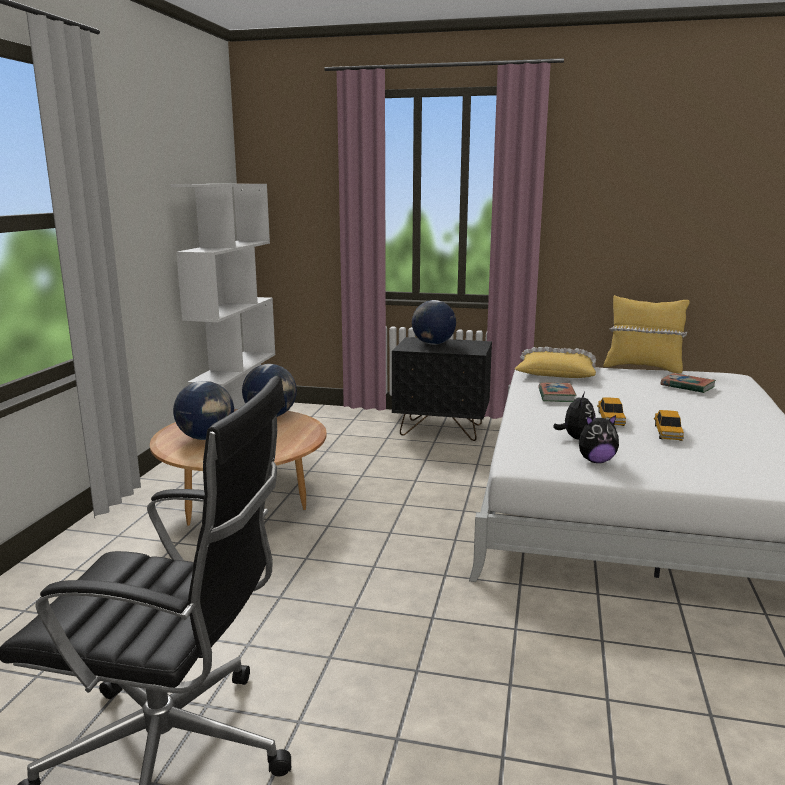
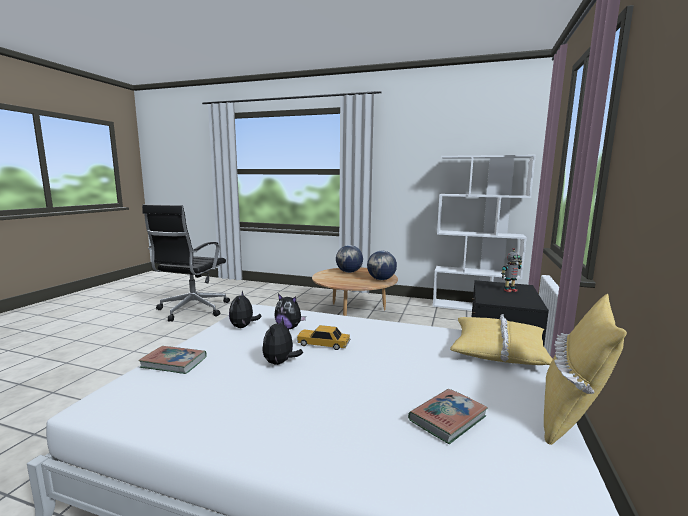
camera: 95 degrees right, 5 degrees down
globe [412,300,456,345] -> toy robot [501,248,522,292]
book [539,382,576,402] -> book moved to [138,346,207,374]
toy car [654,410,684,441] -> plush toy [262,317,303,365]

